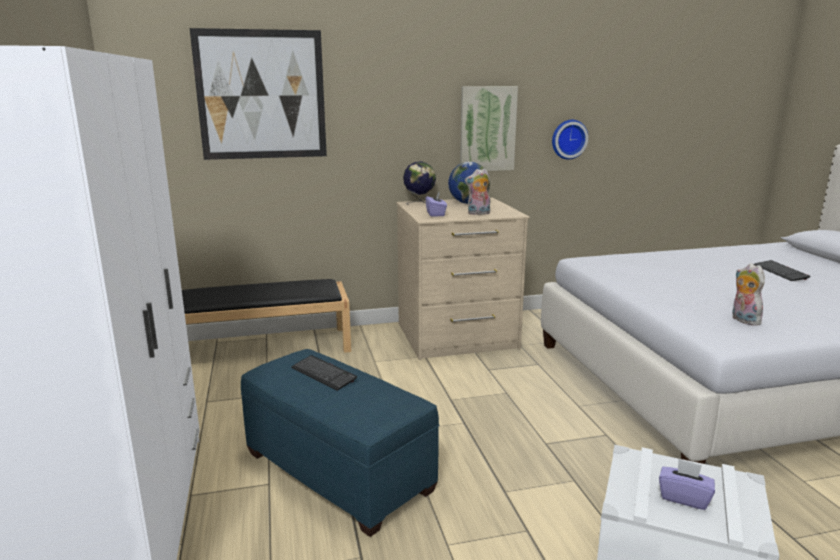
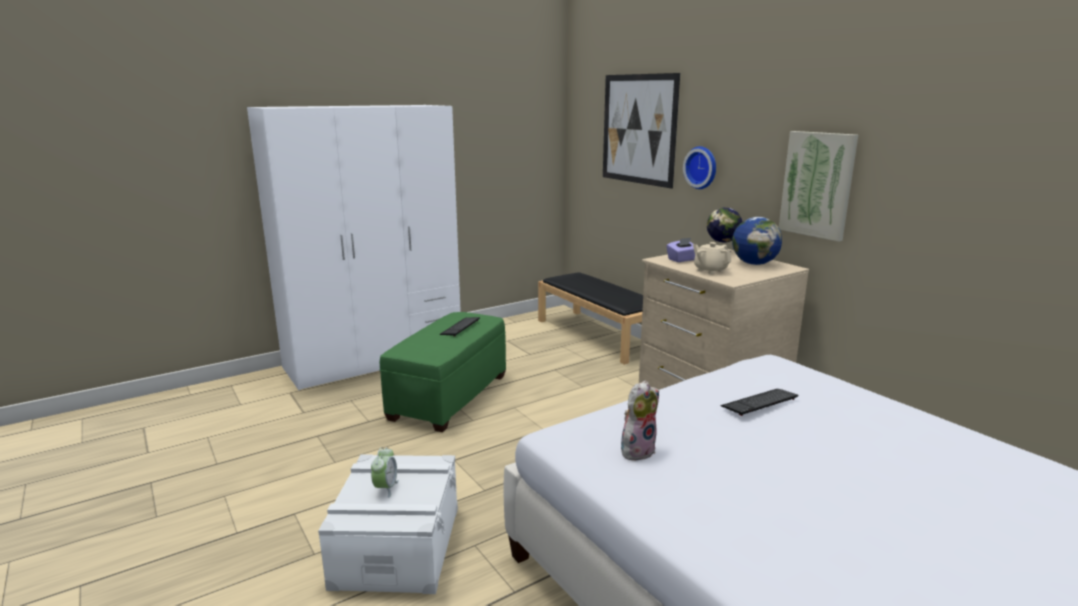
camera: 70 degrees right, 0 degrees up
blue ottoman [241,349,439,537] -> green ottoman [380,312,506,432]
plush toy [465,169,490,215] -> beige teapot [693,242,731,274]
wall clock [552,120,588,160] -> wall clock moved to [683,146,716,189]
purple tissue box [659,459,715,510] -> alarm clock [371,447,399,498]
keyboard [753,260,811,281] -> keyboard moved to [721,389,798,416]

